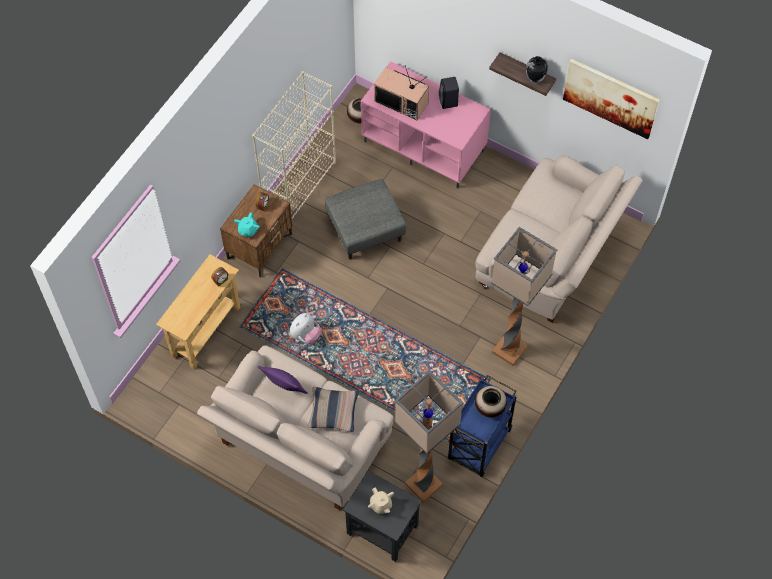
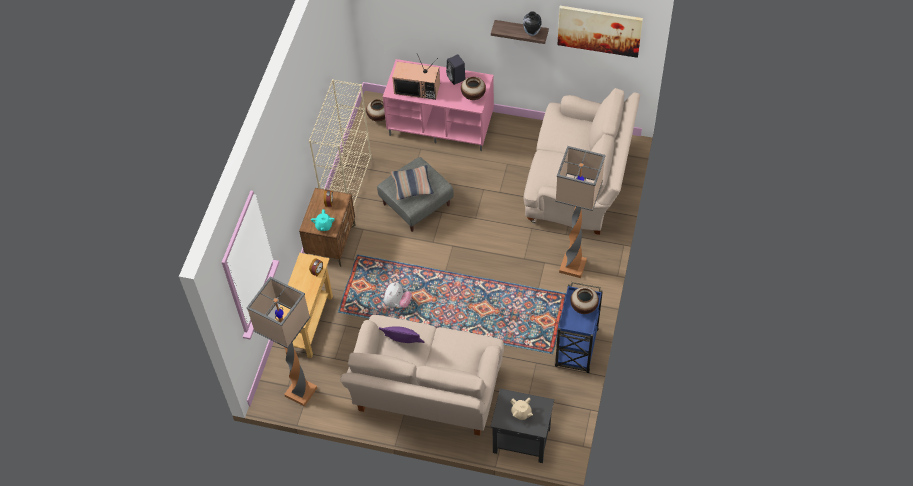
camera: 15 degrees left, 5 degrees down
pillow [307,387,359,432] -> pillow moved to [390,165,434,200]
floor lamp [394,371,463,503] -> floor lamp moved to [247,277,317,407]
none -> vase [461,77,486,100]

